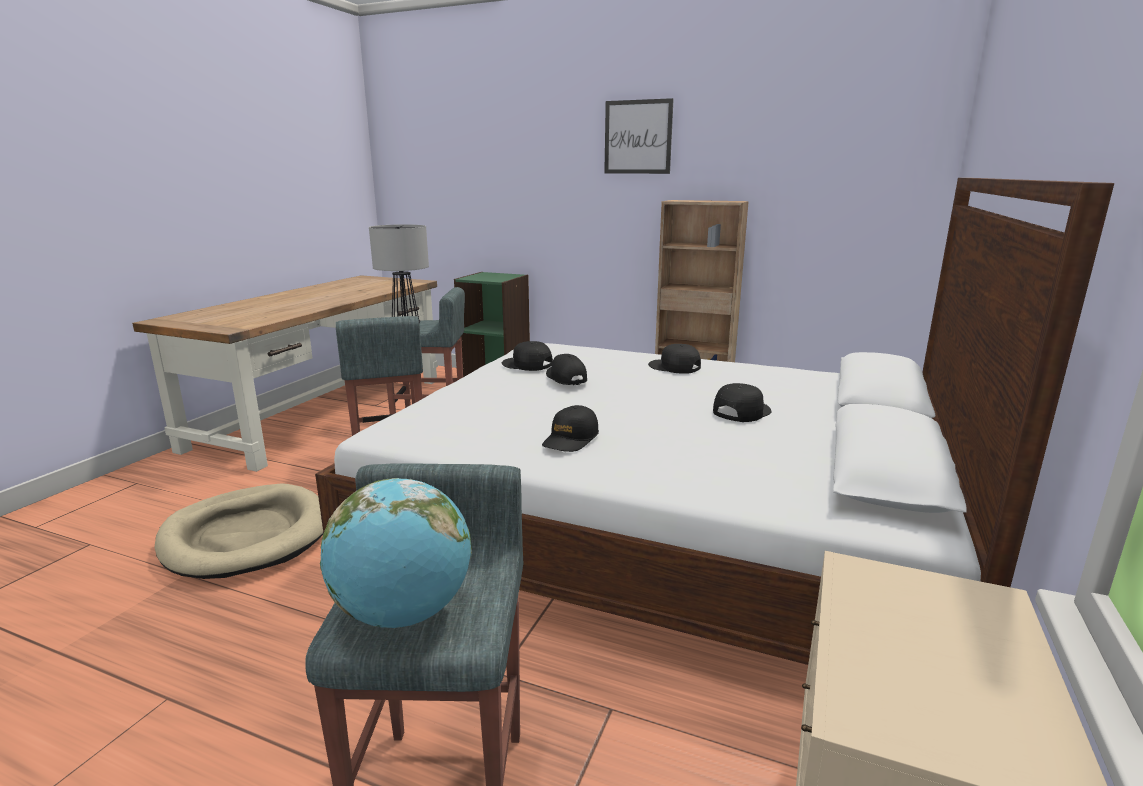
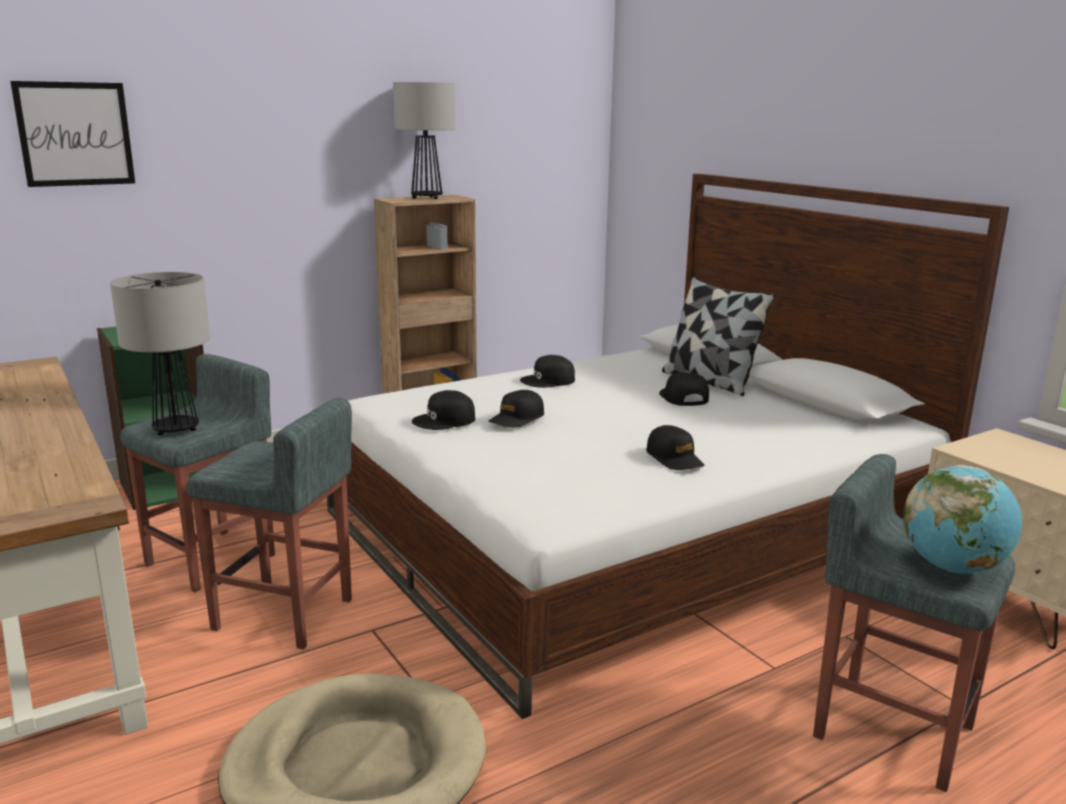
camera: 55 degrees left, 0 degrees up
black cap [546,354,587,385] -> black cap turned 60 degrees counterclockwise [489,390,544,428]
picture [604,98,674,174] -> picture moved to [10,81,135,187]
none -> table lamp [393,82,455,199]
none -> pillow [662,277,775,396]

